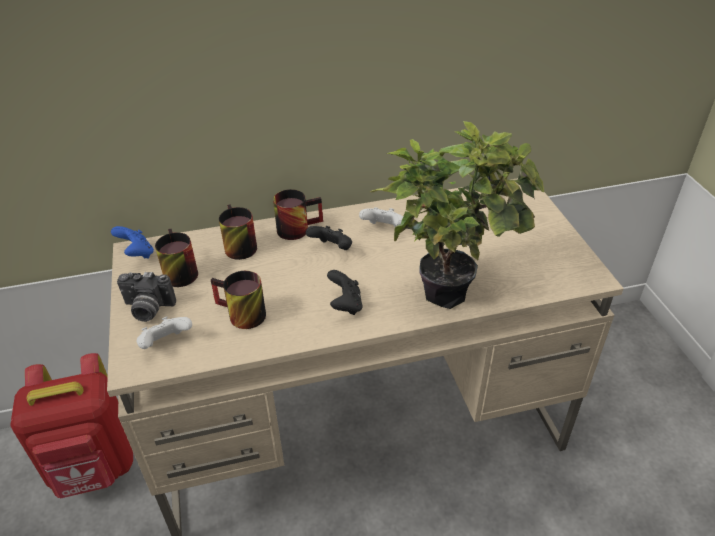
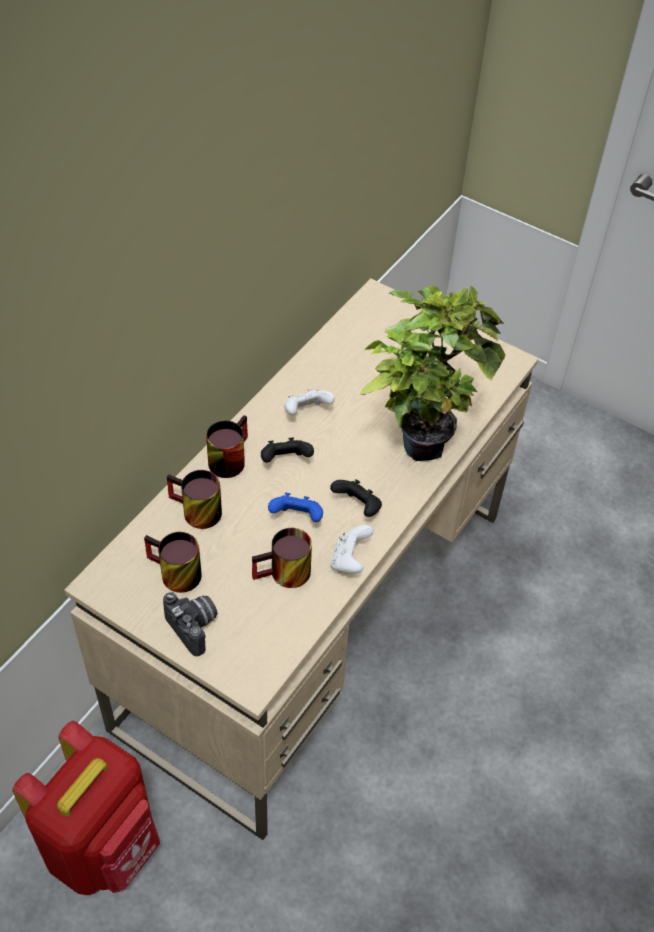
camera: 45 degrees left, 10 degrees up
blue game controller [111,226,154,259] -> blue game controller moved to [268,492,323,522]
camera [117,272,176,322] -> camera turned 90 degrees counterclockwise [163,592,218,656]
white game controller [137,317,192,349] -> white game controller moved to [331,525,373,573]

